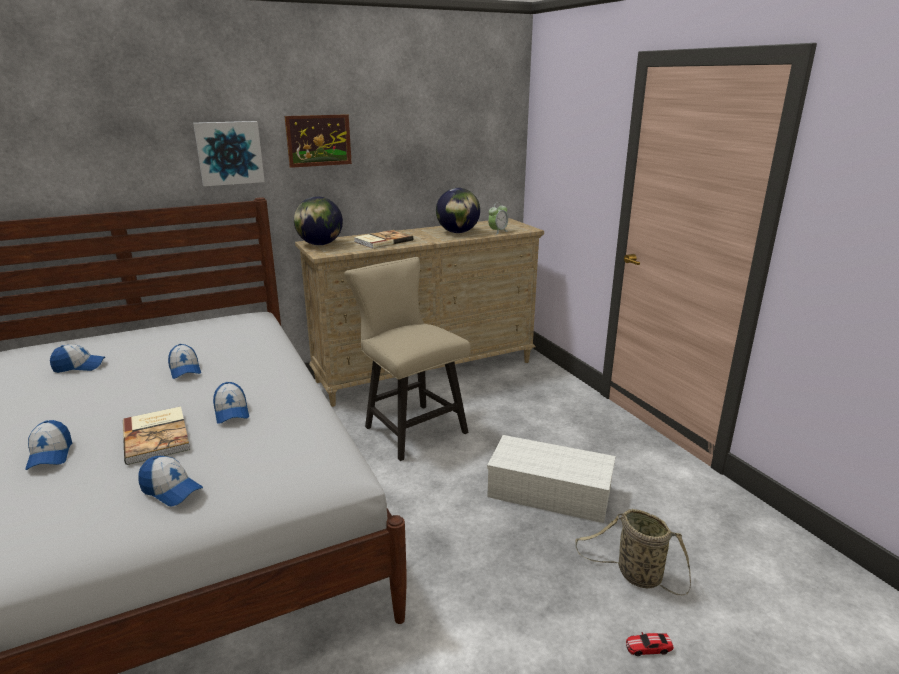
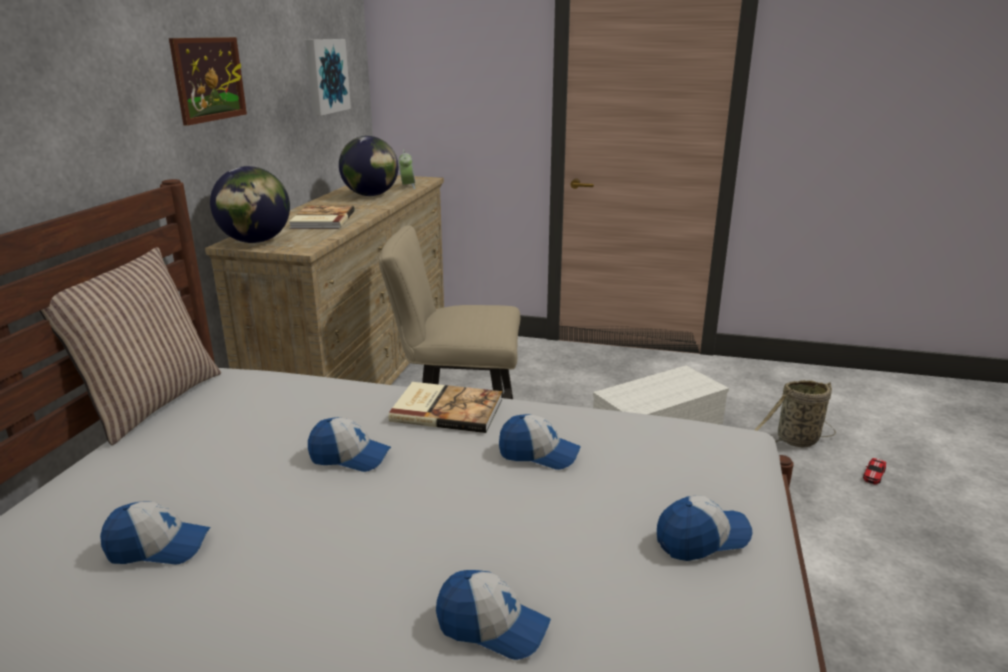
camera: 50 degrees left, 0 degrees up
cap [50,344,105,373] -> cap turned 60 degrees clockwise [100,501,210,565]
book [123,406,190,465] -> book moved to [388,382,502,433]
picture [193,121,265,186] -> picture moved to [305,39,351,116]
none -> pillow [40,247,221,445]

